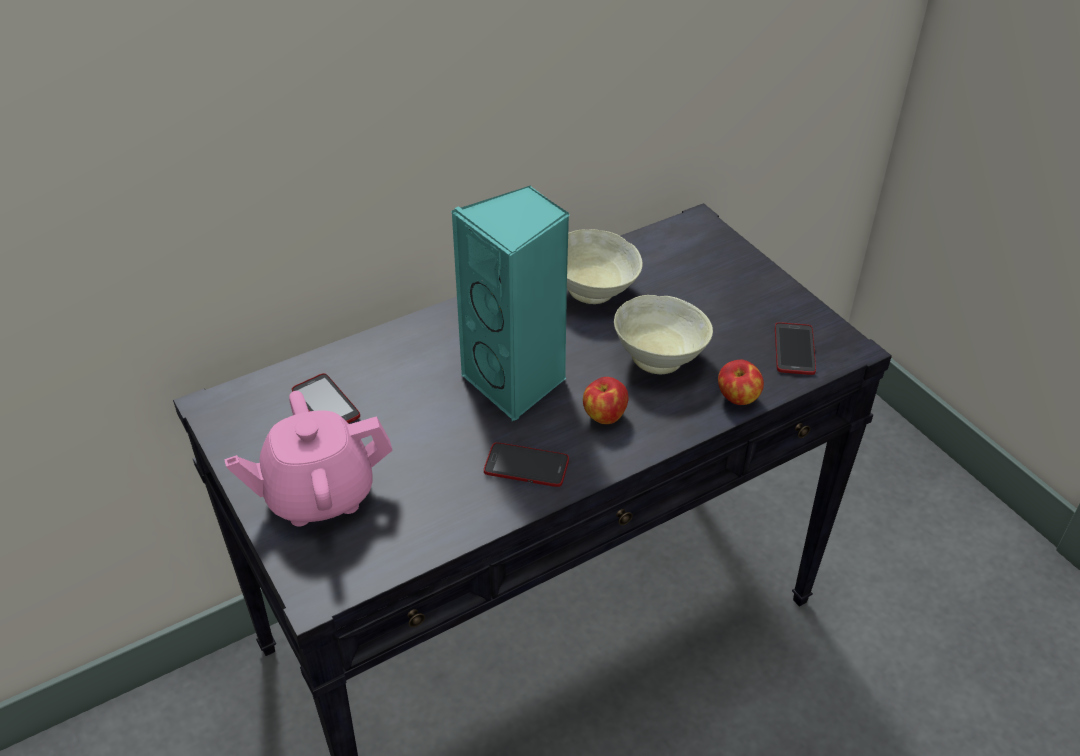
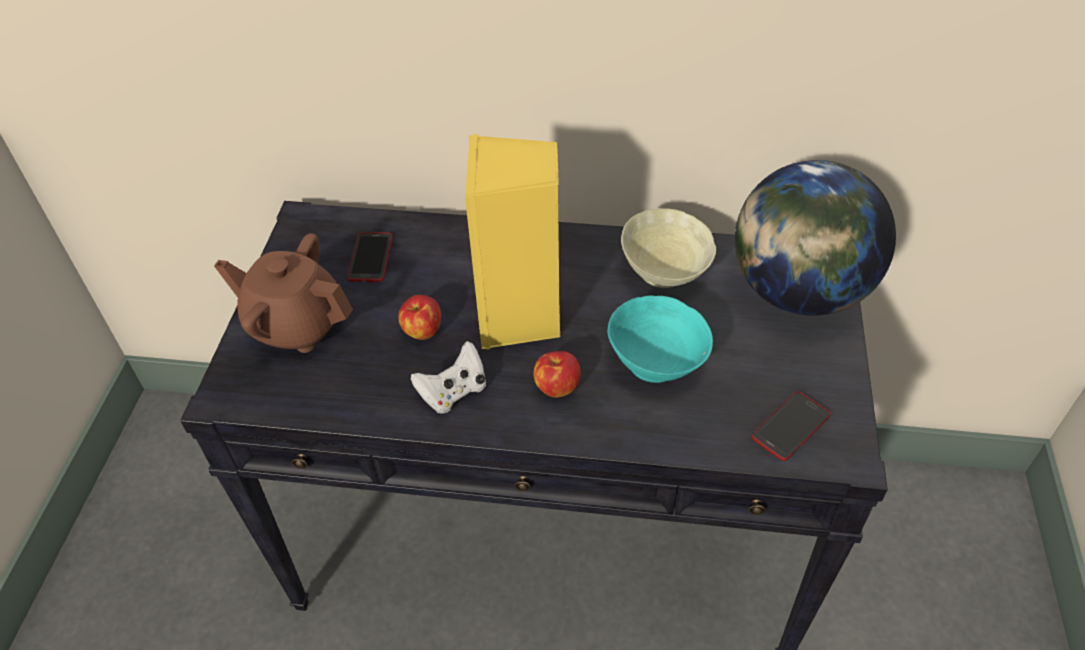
camera: 40 degrees right, 5 degrees up
pink teapot [224,391,393,527] -> brown teapot [214,233,353,353]
turquoise speaker [451,185,569,421] -> yellow speaker [465,134,560,350]
phone [484,443,569,487] -> white game controller [411,341,486,413]
beige bowl [614,295,713,374] -> turquoise bowl [608,295,713,383]
apple [718,359,764,405] -> apple moved to [398,295,441,340]
none -> globe [735,160,896,316]

